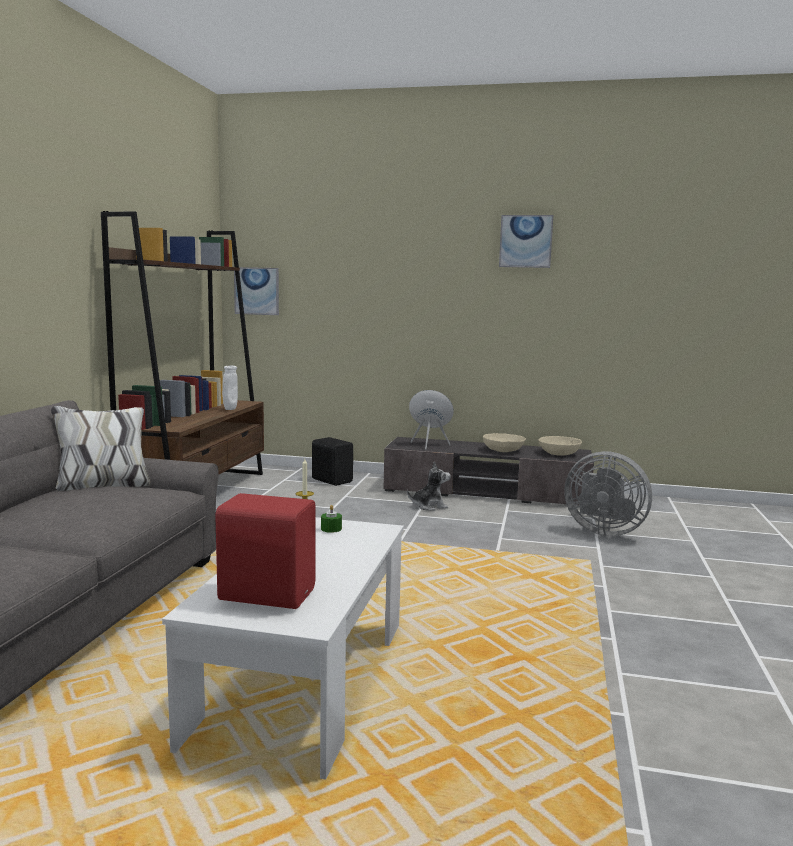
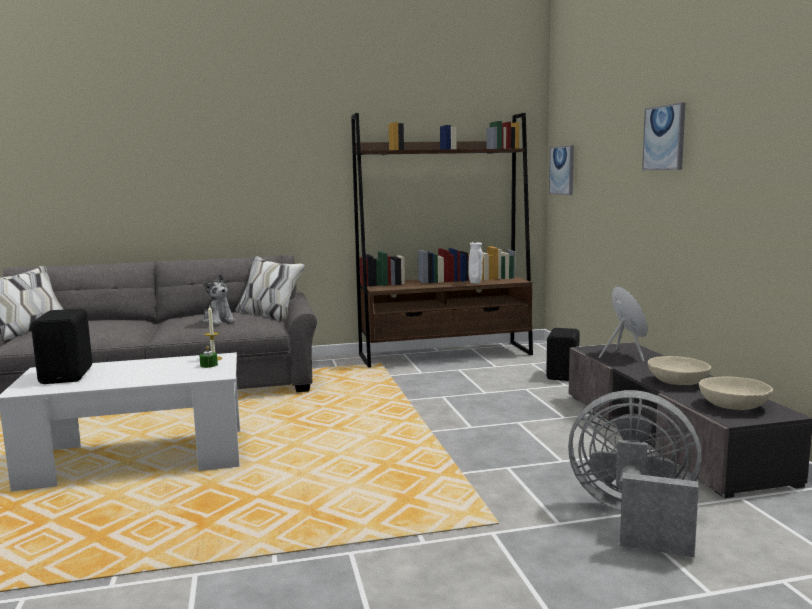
camera: 65 degrees right, 0 degrees up
red speaker [215,493,316,609] -> black speaker [31,309,92,384]
plush toy [407,461,451,511] -> plush toy moved to [203,274,236,325]
picture [499,215,553,268] -> picture moved to [642,102,686,170]
grey fan [564,451,652,536] -> grey fan turned 105 degrees clockwise [568,390,701,557]

